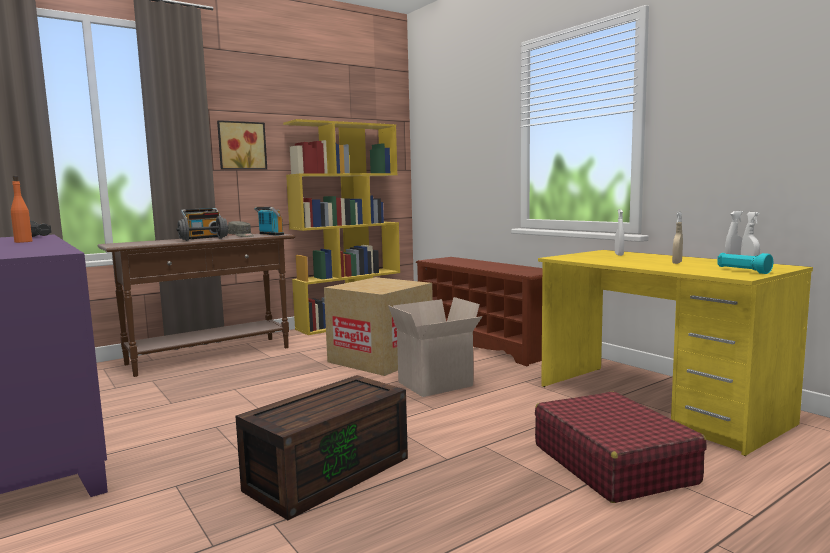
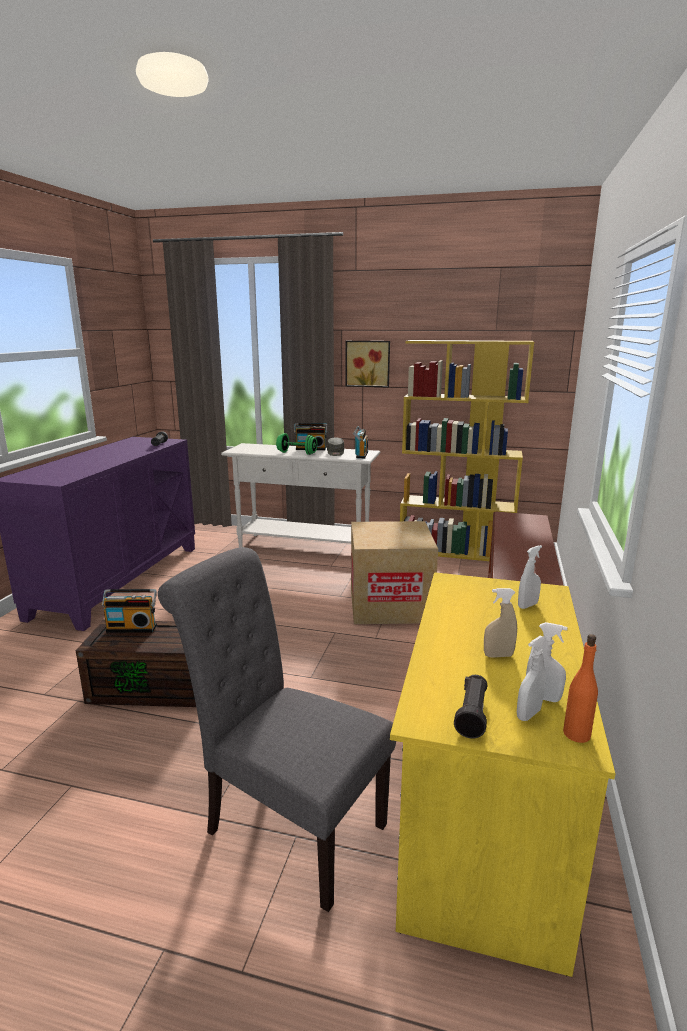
camera: 50 degrees right, 10 degrees up
orange bottle [11,176,32,243] -> orange bottle moved to [563,634,598,743]
brown console table [98,234,295,377] -> white console table [221,443,380,548]
grey dumbbell [177,216,228,241] -> green dumbbell [276,433,317,455]
cardboard box [388,297,482,397] -> none
red suitcase [535,392,707,503] -> grey chair [158,547,396,912]
turquoise flashlight [717,253,773,274] -> black flashlight [454,675,487,739]
none -> radio [102,589,157,633]

